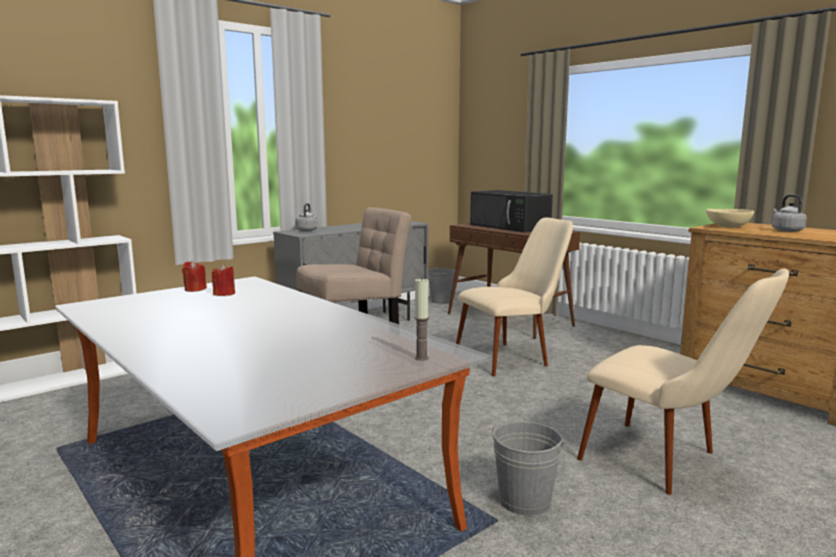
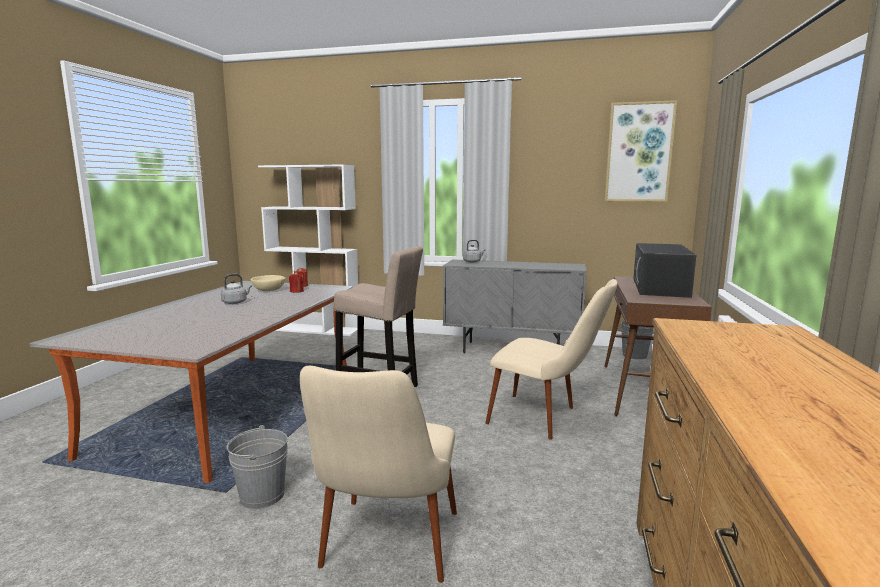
camera: 55 degrees right, 0 degrees up
candle [415,279,429,361] -> none
beige bowl [706,209,754,228] -> beige bowl moved to [251,275,286,291]
grey kettle [772,194,807,232] -> grey kettle moved to [221,274,252,304]
none -> picture [605,100,677,202]

